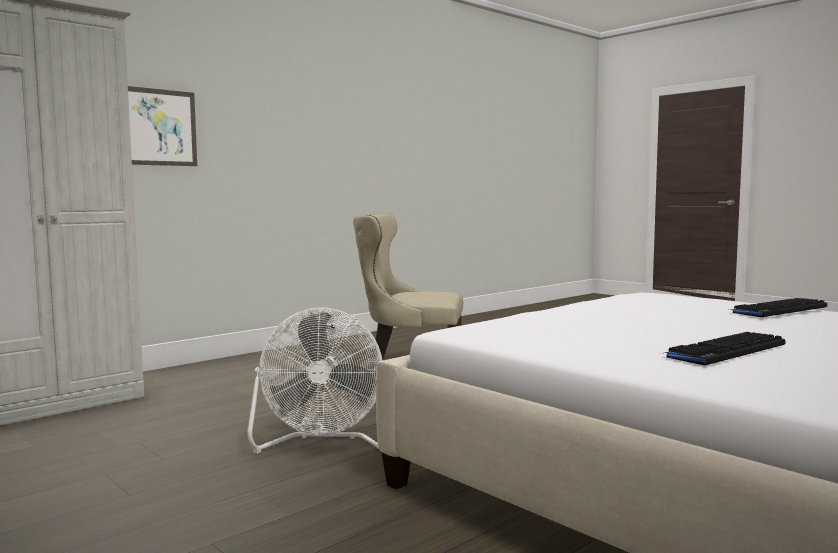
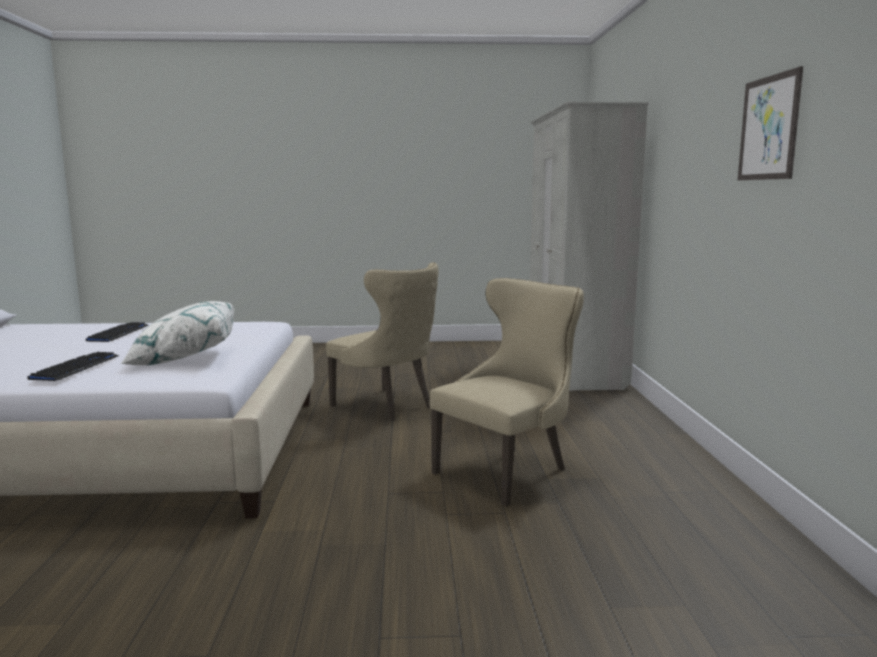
camera: 130 degrees right, 5 degrees up
picture [128,86,197,166] -> picture moved to [738,66,803,180]
white fan [247,308,383,454] -> beige chair [326,262,438,421]
none -> white pillow [121,301,235,365]

